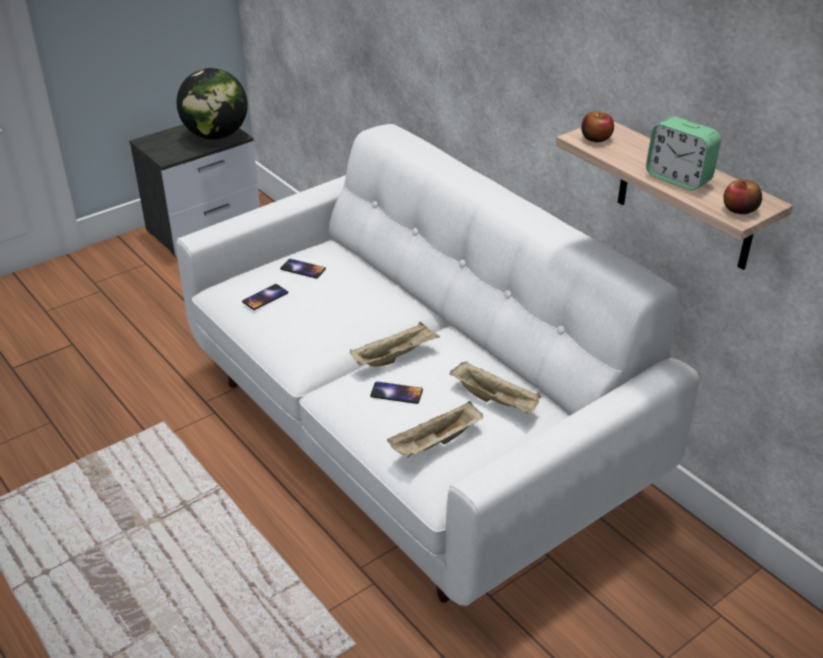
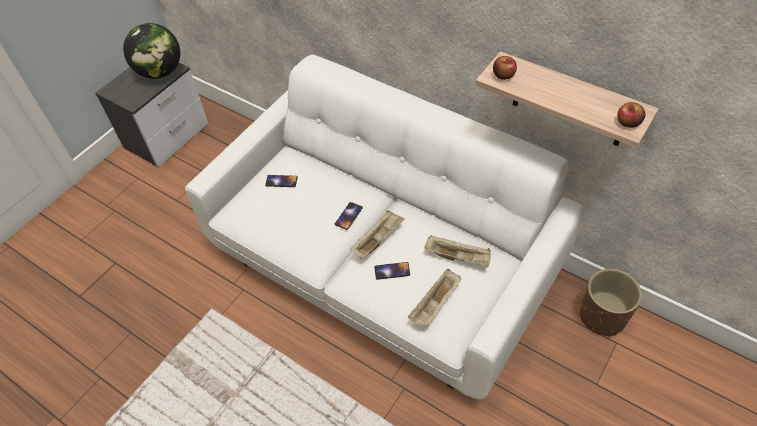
camera: 15 degrees left, 15 degrees up
phone [242,284,288,310] -> phone moved to [335,202,363,230]
alarm clock [646,117,721,190] -> none
none -> brown planter [580,269,642,337]

